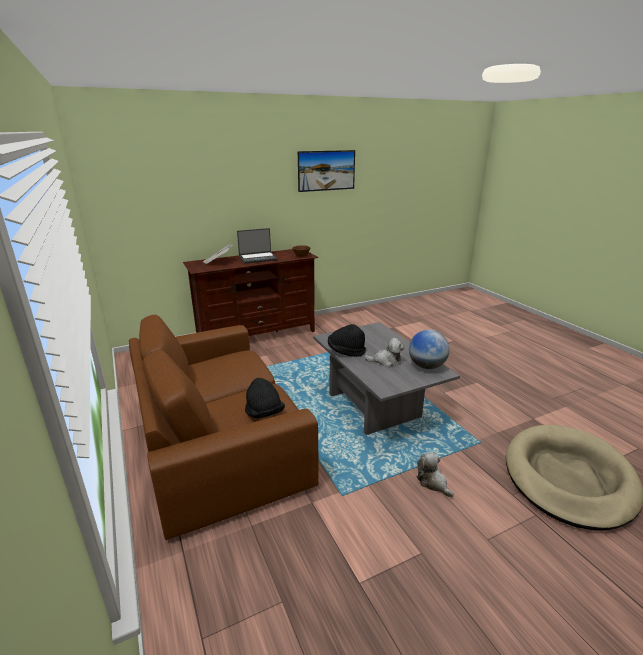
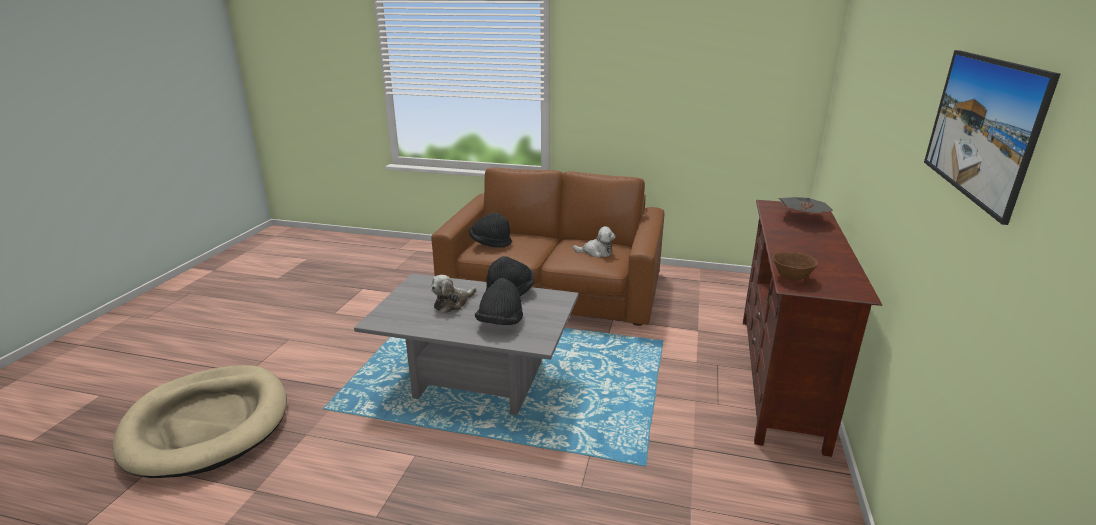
camera: 130 degrees right, 0 degrees up
laptop [237,228,278,264] -> none
globe [409,330,450,369] -> none
plush toy [416,452,454,497] -> plush toy moved to [573,226,615,258]
none -> black hat [475,278,523,325]

